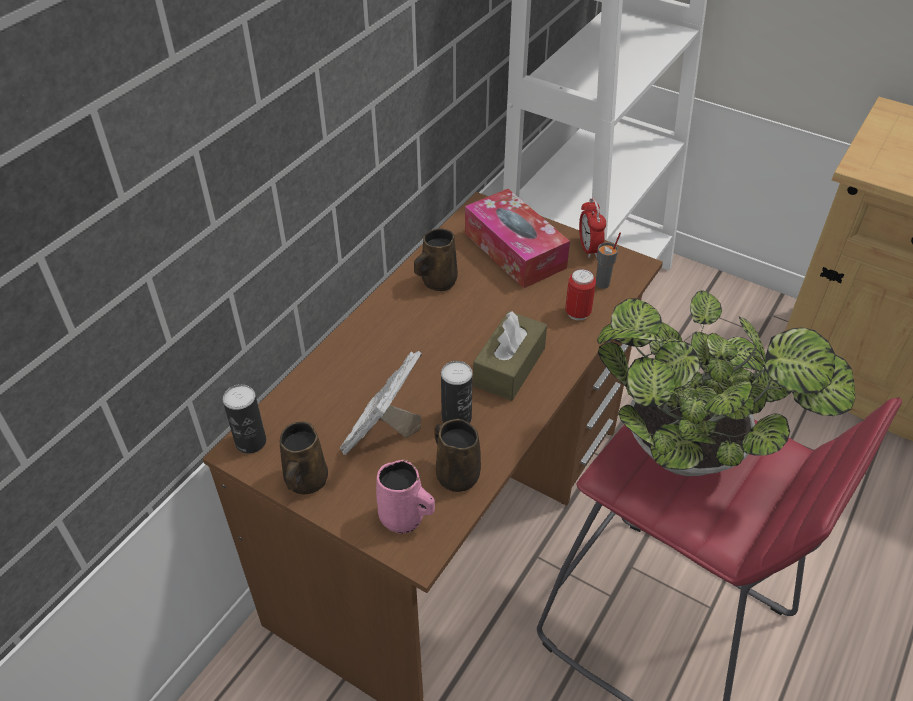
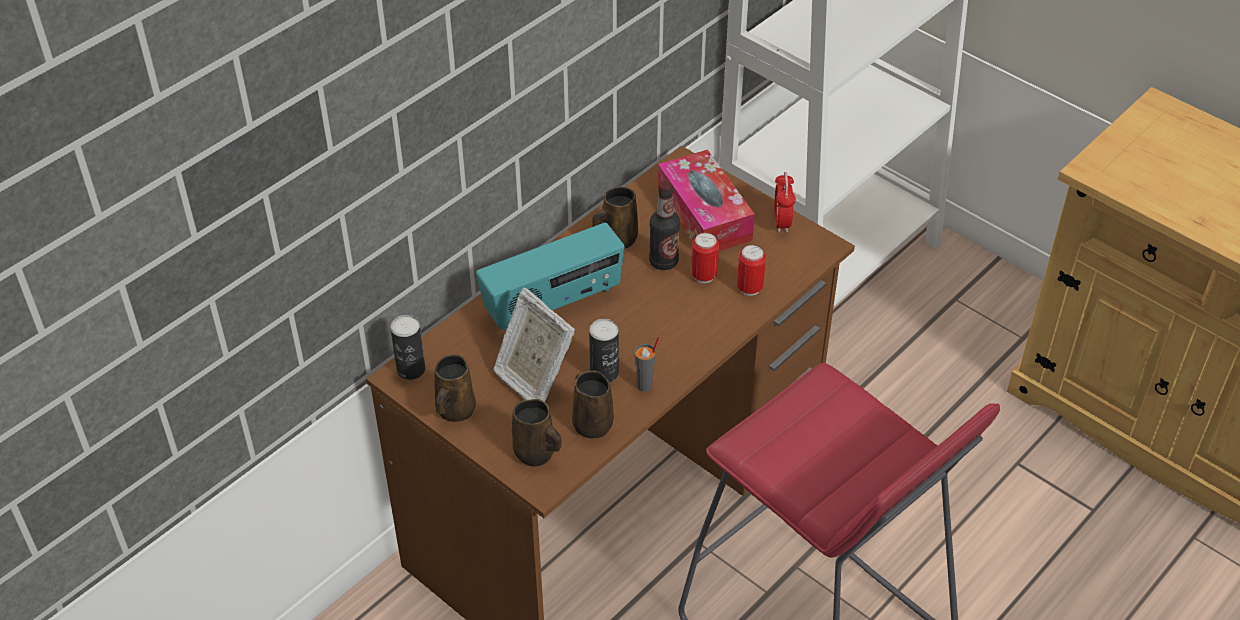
camera: 10 degrees right, 0 degrees up
picture frame [340,350,422,455] -> picture frame turned 75 degrees counterclockwise [493,288,575,402]
pink mug [376,460,435,534] -> brown mug [512,399,562,467]
brown tissue box [473,311,547,401] -> none
grey cup [596,233,621,289] -> grey cup moved to [634,337,659,392]
potted plant [597,290,855,476] -> none
none -> radio [476,223,625,330]
none -> bottle [649,181,680,270]
none -> can [691,233,719,283]

